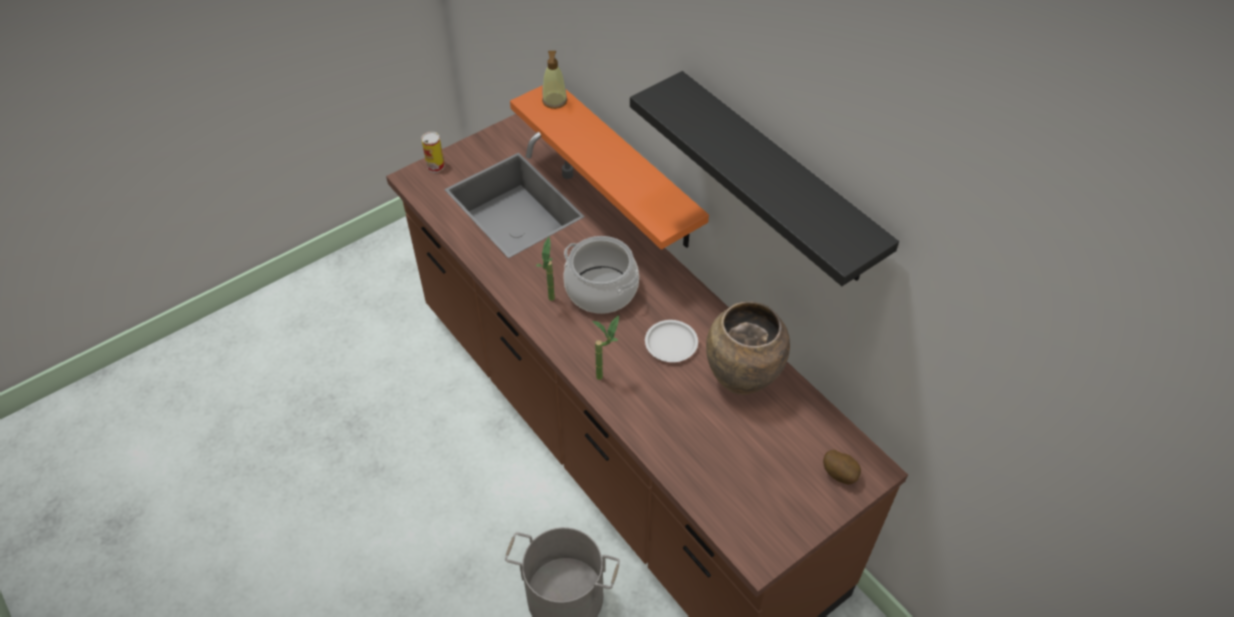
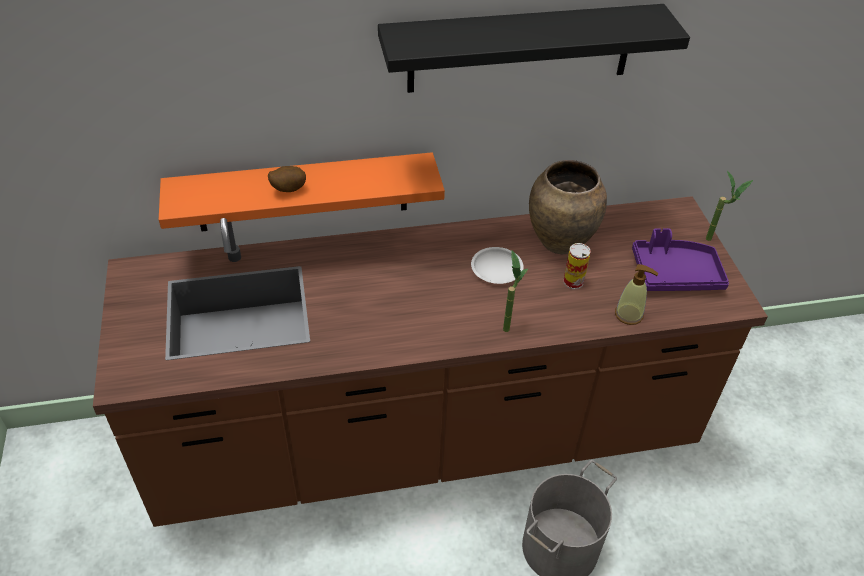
camera: 65 degrees left, 5 degrees down
can [421,132,445,173] -> can moved to [563,243,591,289]
potted plant [536,237,555,301] -> potted plant moved to [706,171,753,241]
soap dispenser [542,51,568,109] -> soap dispenser moved to [615,264,658,325]
cooking pot [563,236,639,314] -> none
potato [823,450,861,485] -> potato moved to [268,166,306,192]
none -> purple tray [632,228,729,291]

